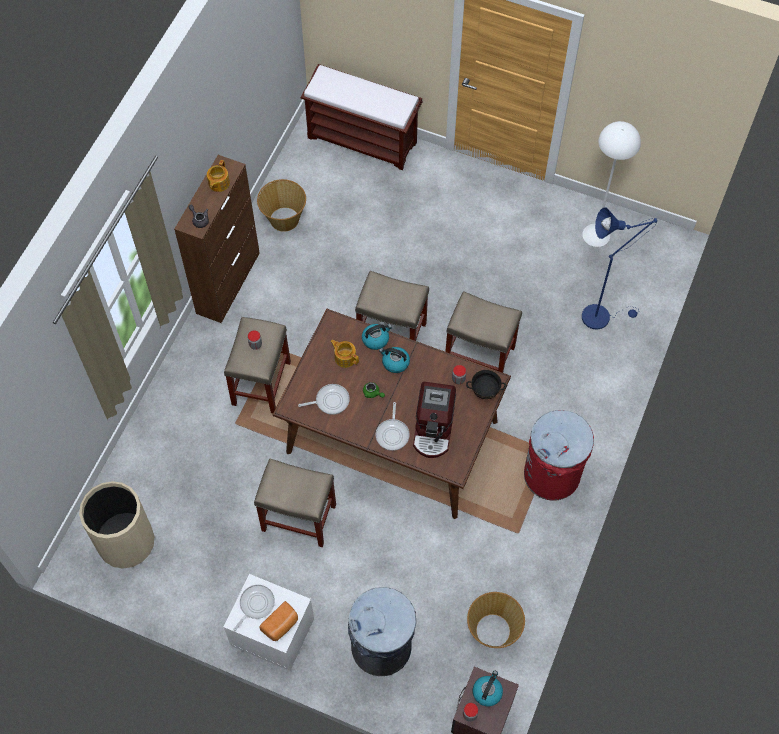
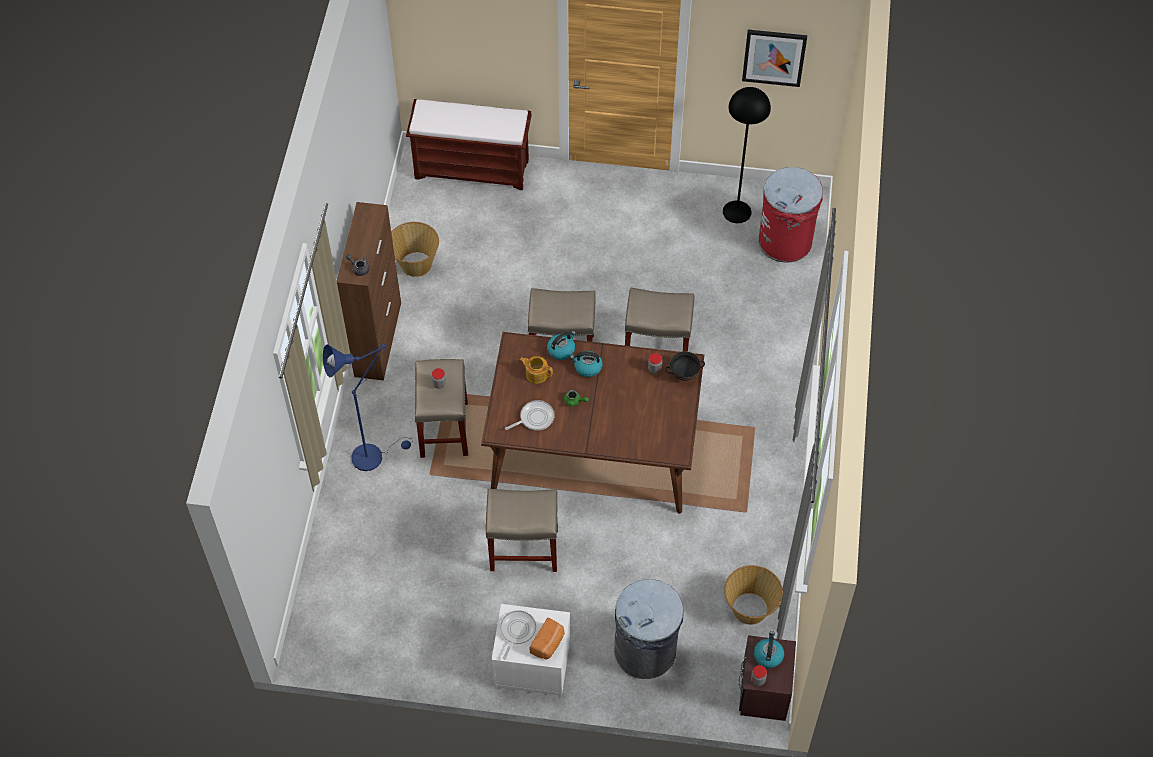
camera: 15 degrees left, 5 degrees down
beige trash can [79,481,154,569] -> none
teapot [207,160,230,192] -> none
frying pan [376,402,410,451] -> none
coffee machine [413,382,456,458] -> none
red trash can [524,410,594,501] -> red trash can moved to [759,167,823,262]
white floor lamp [582,121,641,247] -> black floor lamp [723,87,771,223]
blue floor lamp [582,208,657,330] -> blue floor lamp moved to [323,344,413,471]
none -> picture [742,30,807,87]

